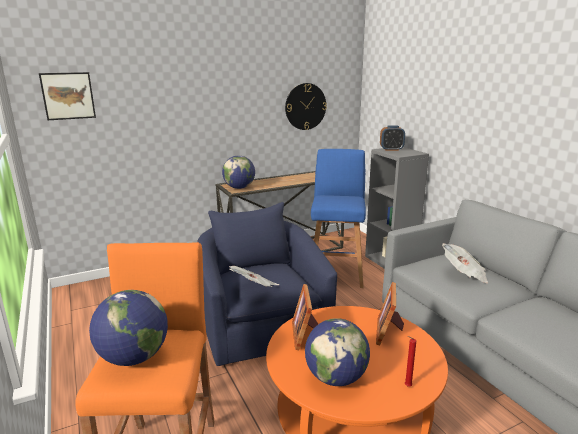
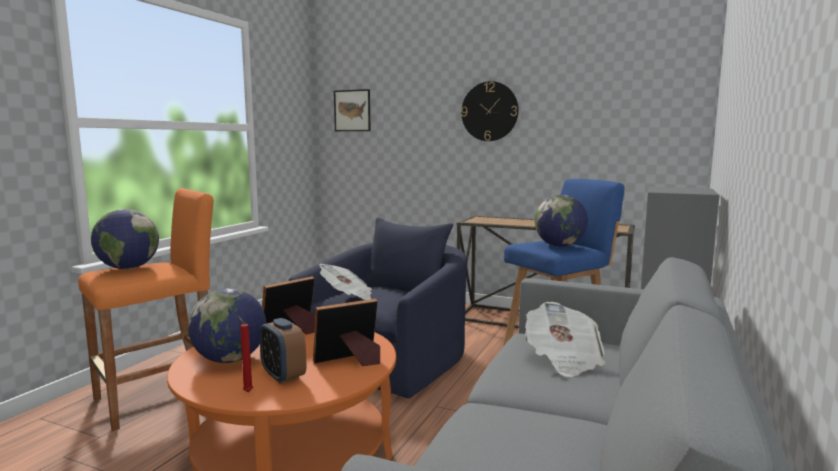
camera: 50 degrees right, 10 degrees down
globe [222,156,255,189] -> globe moved to [535,195,588,247]
wall clock [285,83,327,130] -> wall clock moved to [461,81,519,141]
alarm clock [380,125,405,151] -> alarm clock moved to [259,318,306,384]

